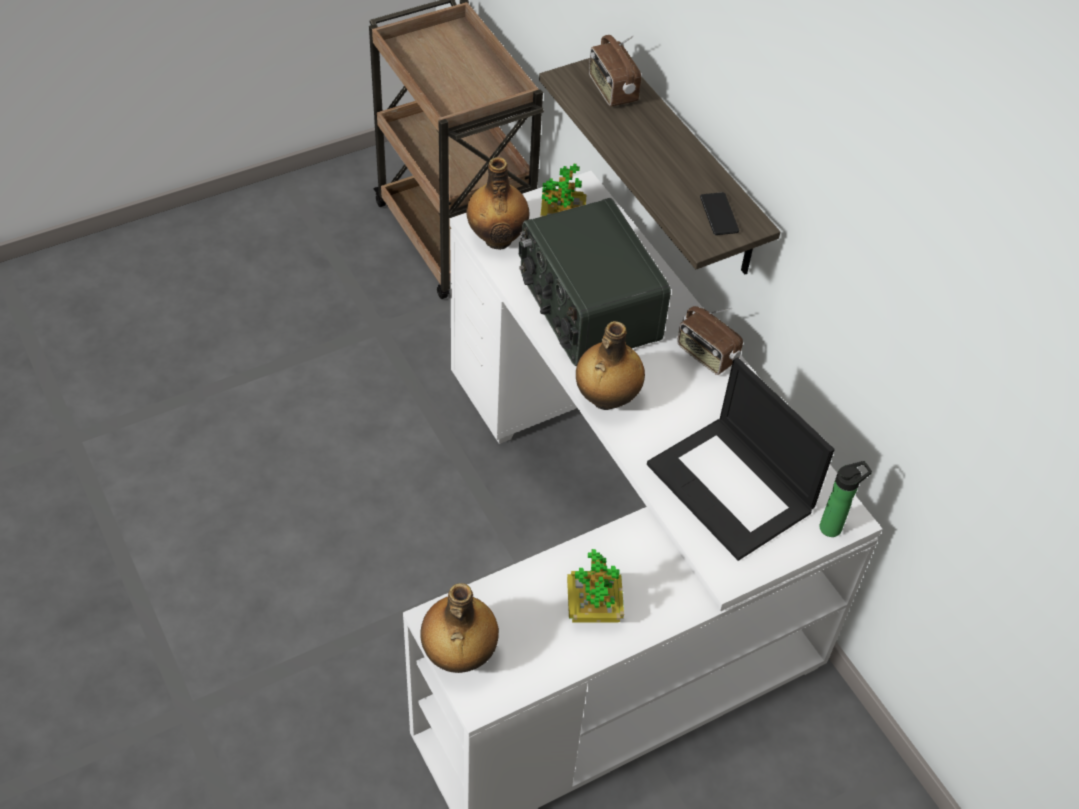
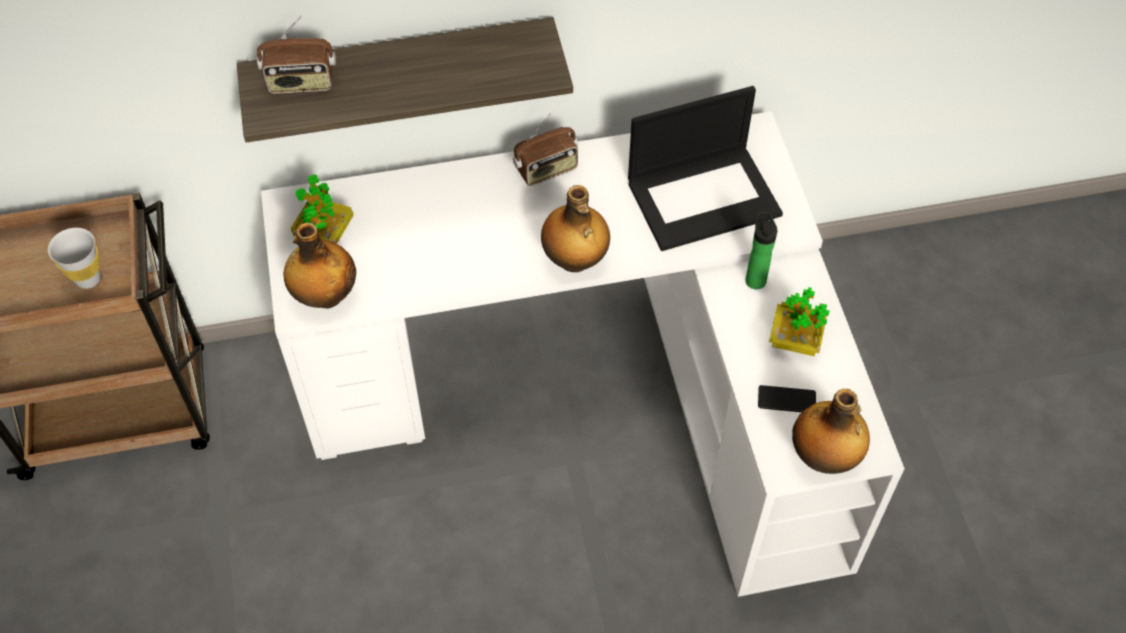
camera: 70 degrees left, 5 degrees up
radio [519,198,671,366] -> none
phone [700,192,739,235] -> phone moved to [758,385,816,412]
bottle [819,461,872,537] -> bottle moved to [745,212,777,289]
none -> white cup [48,228,101,289]

